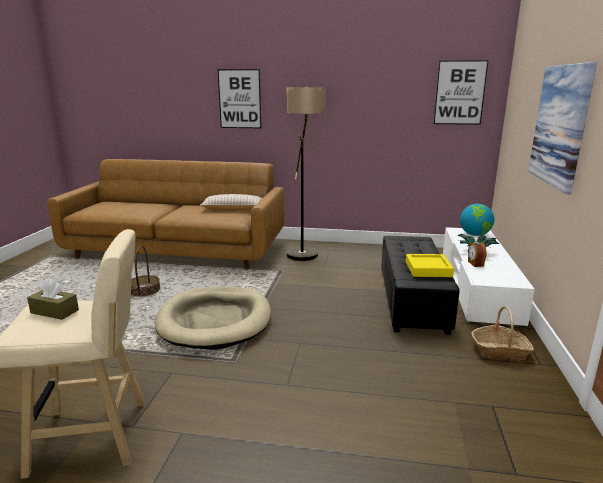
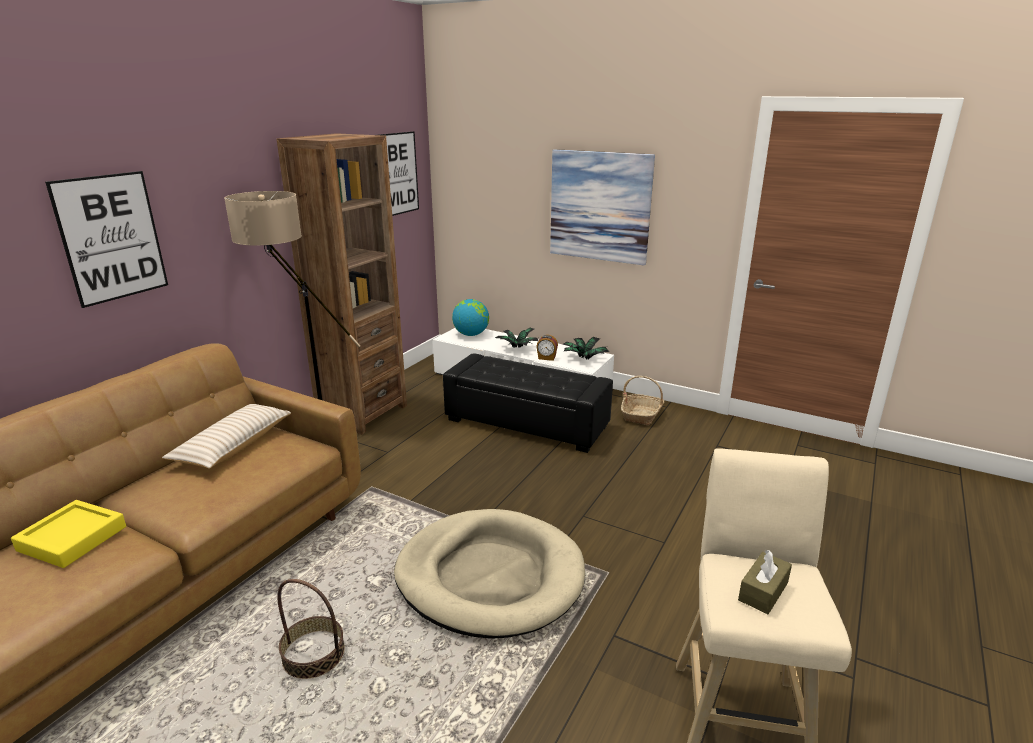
camera: 70 degrees left, 5 degrees up
yellow tray [406,254,454,277] -> yellow tray moved to [11,500,126,568]
none -> brown bookcase [277,133,407,435]
none -> potted plant [562,337,609,359]

